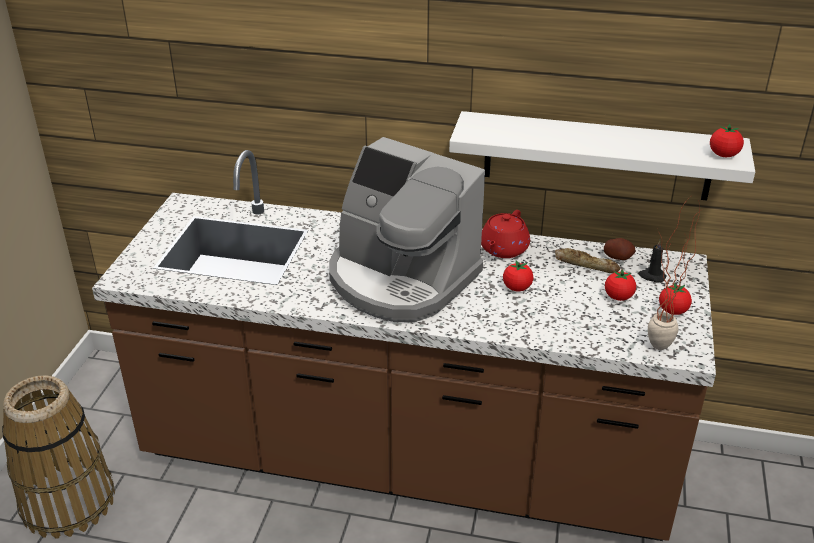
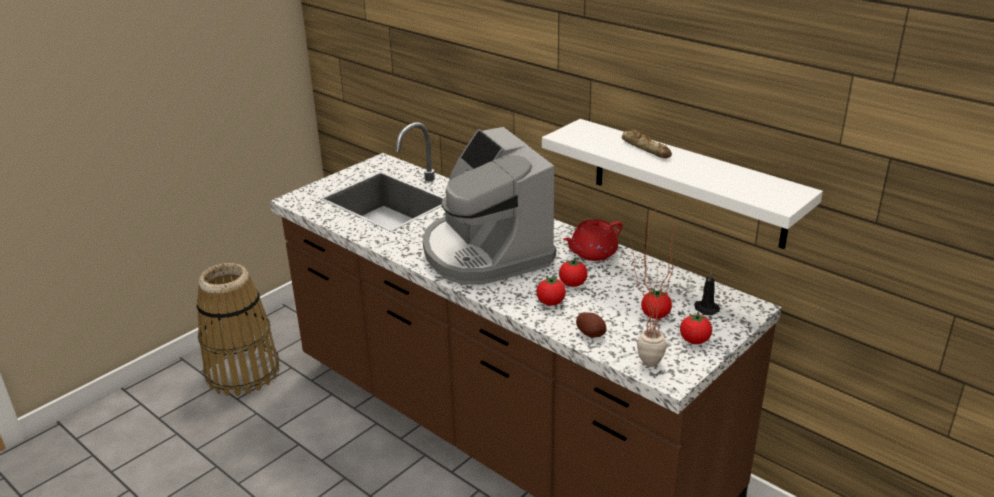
camera: 30 degrees right, 5 degrees down
bread [555,248,620,273] -> bread moved to [622,130,672,158]
potato [604,238,636,260] -> potato moved to [576,312,606,338]
tomato [710,124,744,157] -> tomato moved to [536,276,566,306]

